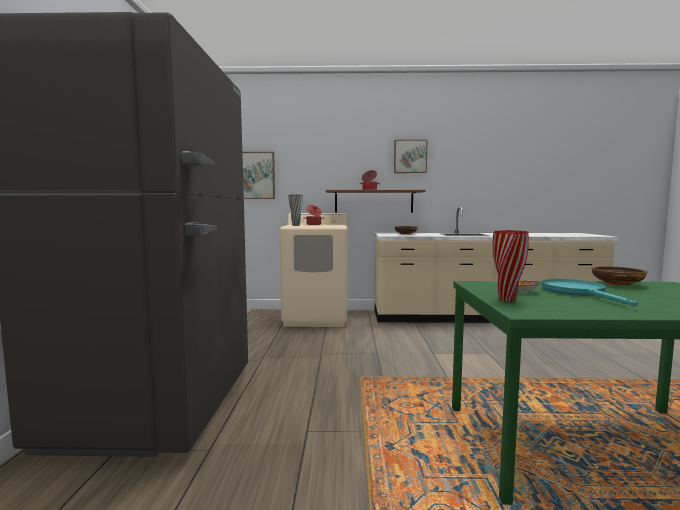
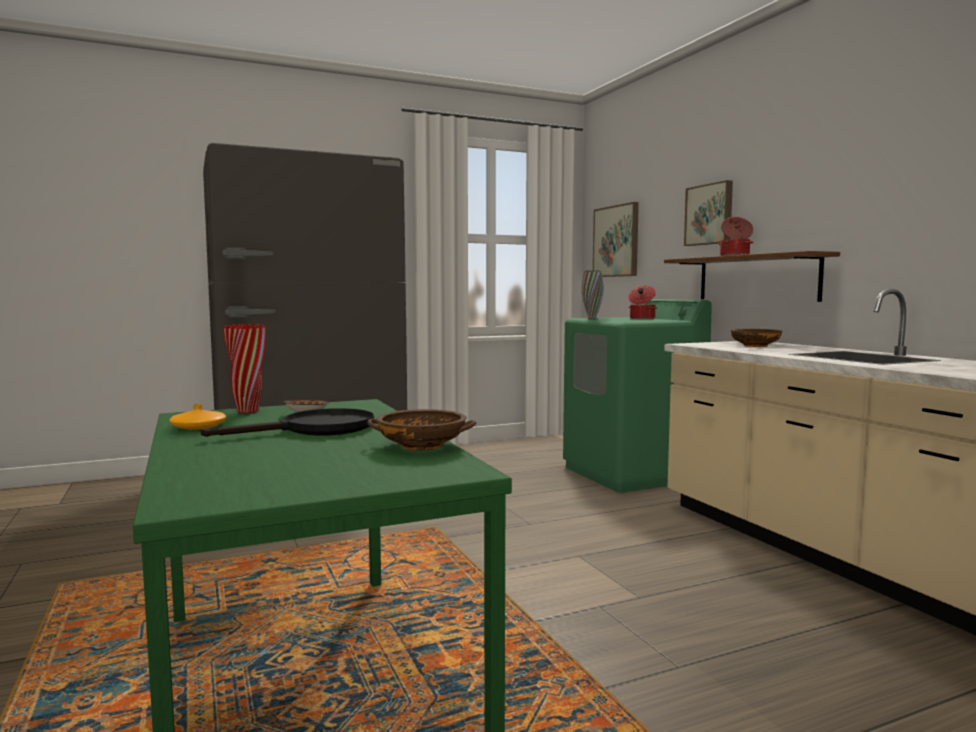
camera: 65 degrees right, 0 degrees up
beige washing machine [280,213,348,327] -> green washing machine [563,299,712,493]
picture [394,140,428,173] -> picture moved to [684,180,733,246]
turquoise frying pan [541,279,638,306] -> black frying pan [201,408,374,437]
none -> orange vase [169,404,226,429]

